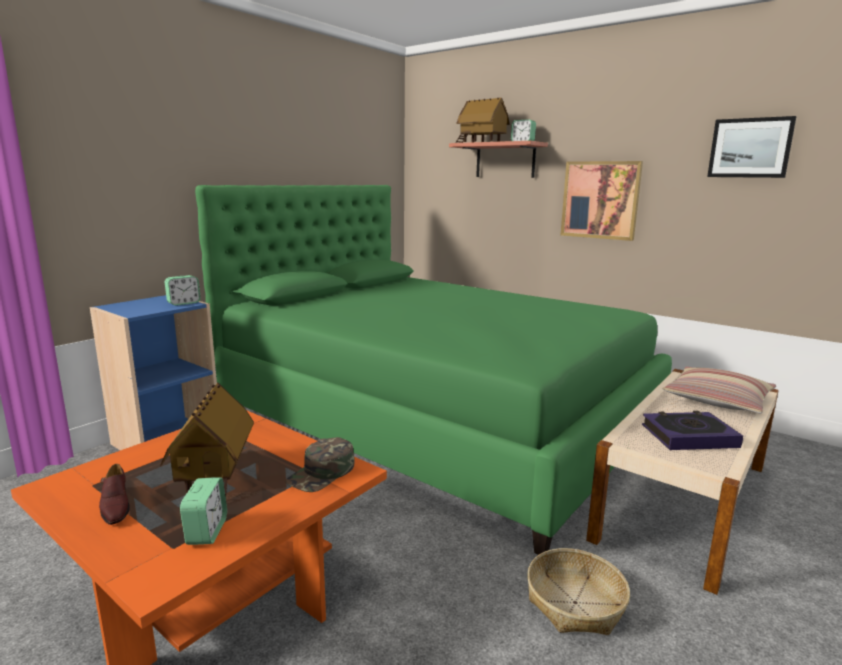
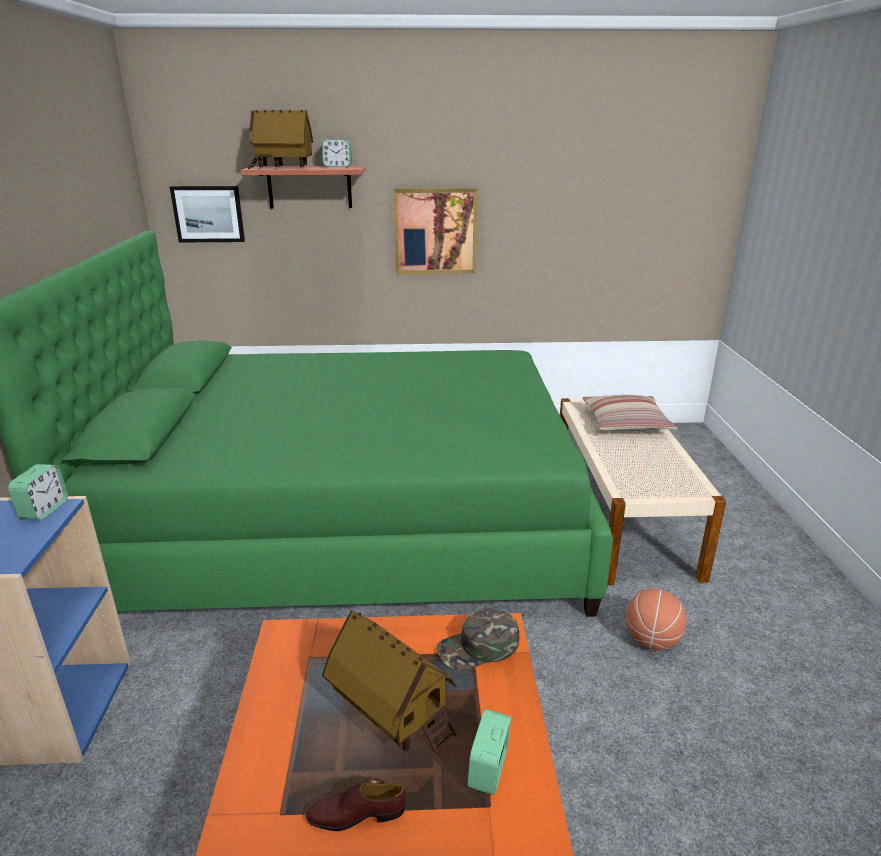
camera: 40 degrees left, 10 degrees up
brown shoe [99,464,130,525] -> brown shoe turned 150 degrees clockwise [306,779,406,831]
alarm clock [180,477,227,545] -> alarm clock turned 120 degrees counterclockwise [467,709,511,795]
green cap [285,437,355,492] -> green cap turned 75 degrees clockwise [436,608,519,671]
basket [527,548,630,635] -> basketball [626,589,687,650]
book [642,411,743,450] -> none
picture [707,116,797,178] -> picture moved to [170,186,245,242]

